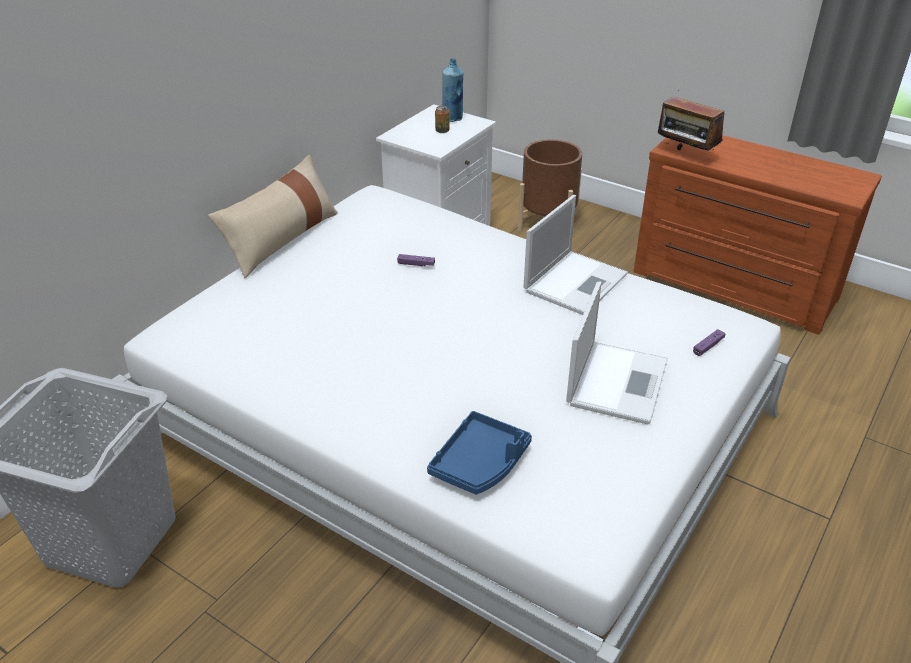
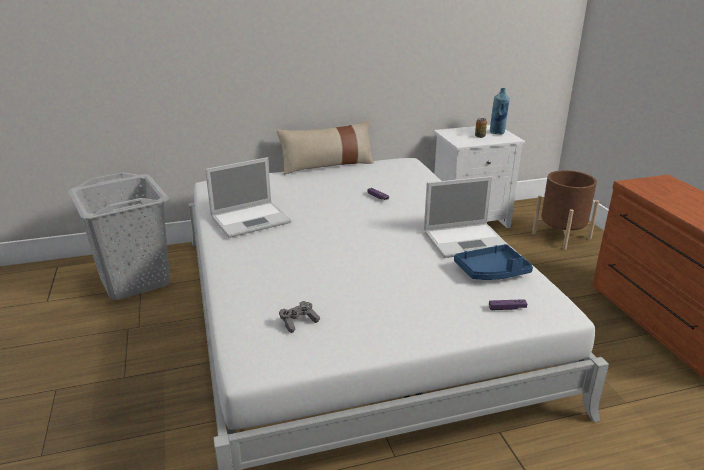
camera: 40 degrees right, 10 degrees down
blue tray [427,411,532,495] -> blue tray moved to [454,244,533,280]
laptop [566,282,668,425] -> laptop moved to [205,157,291,238]
radio [658,90,724,151] -> none
none -> grey game controller [279,301,320,333]

